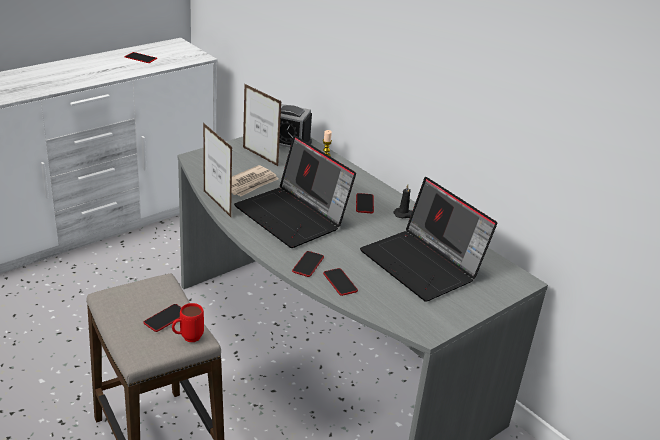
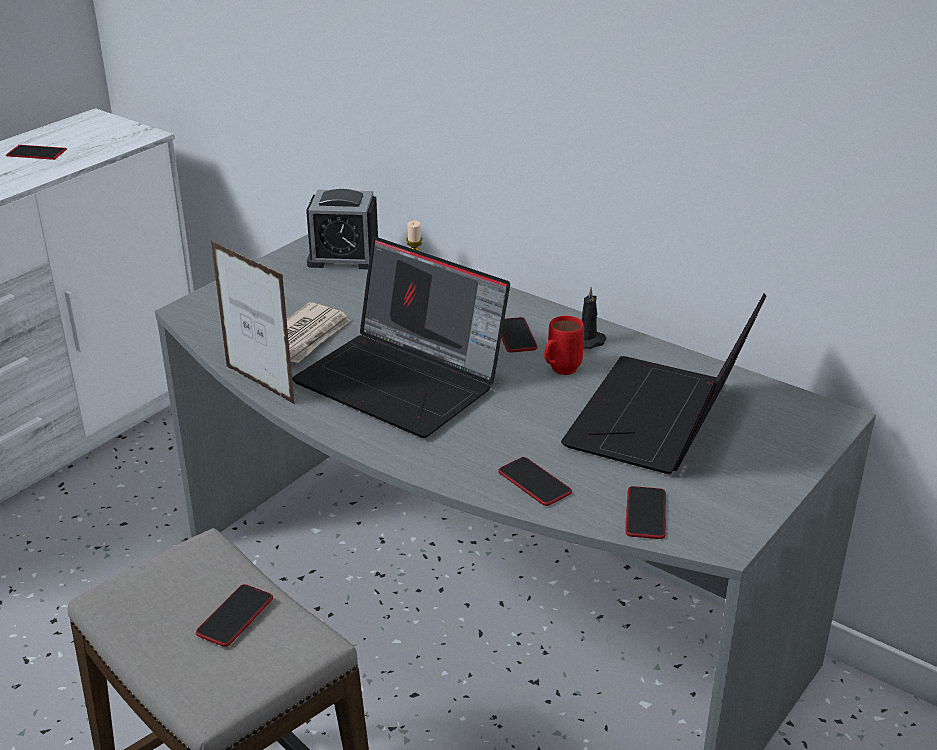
camera: 10 degrees left, 0 degrees up
red mug [172,303,204,342] -> red mug moved to [544,316,584,375]
picture frame [243,84,282,167] -> none
phone [292,251,324,277] -> phone moved to [625,486,666,539]
laptop [360,177,497,301] -> laptop turned 75 degrees clockwise [561,293,766,474]

